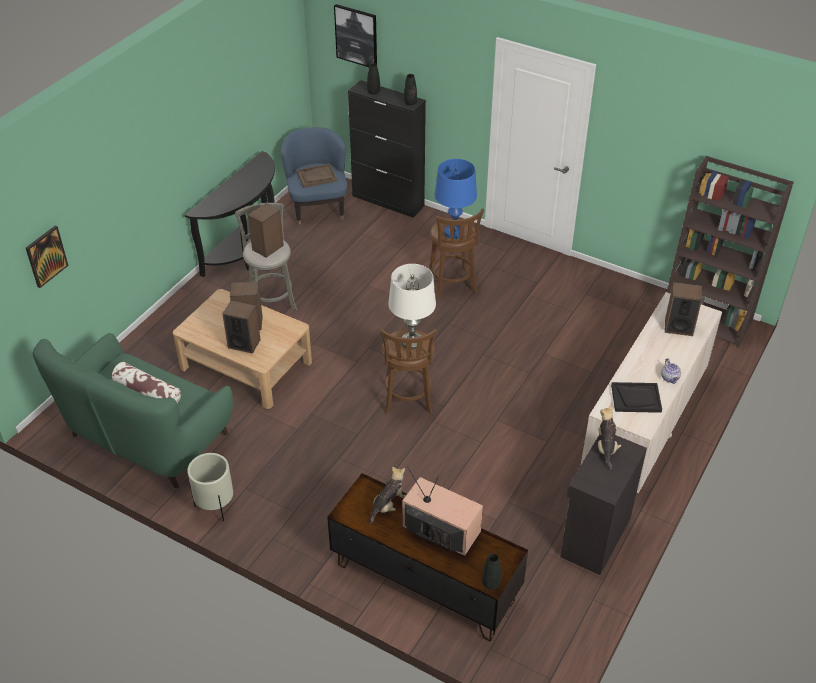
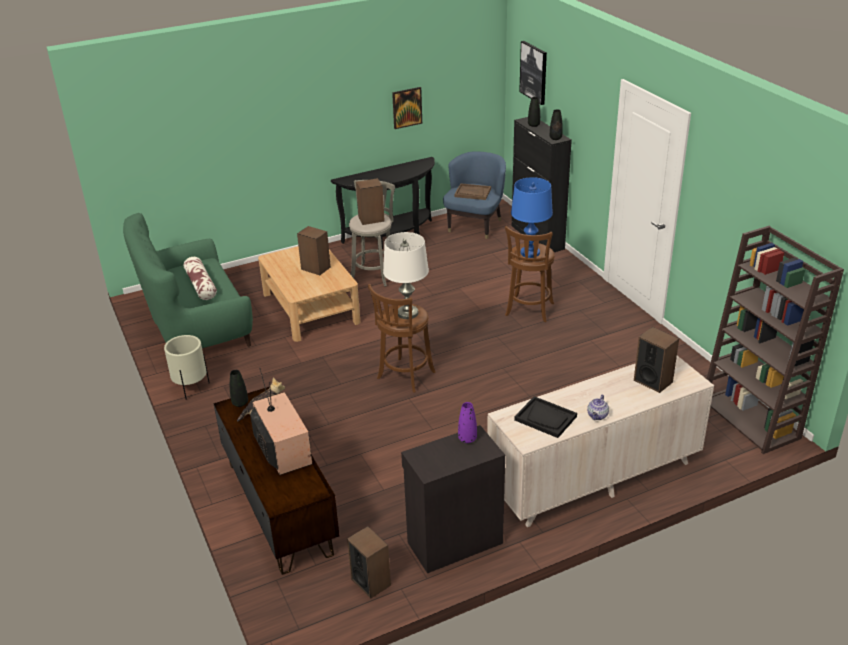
camera: 35 degrees right, 10 degrees down
picture [26,226,68,288] -> picture moved to [392,87,422,129]
speaker [222,300,261,354] -> speaker moved to [347,526,391,599]
black vase [482,553,501,589] -> black vase moved to [230,370,248,407]
plush toy [598,405,621,470] -> purple vase [458,402,477,443]

